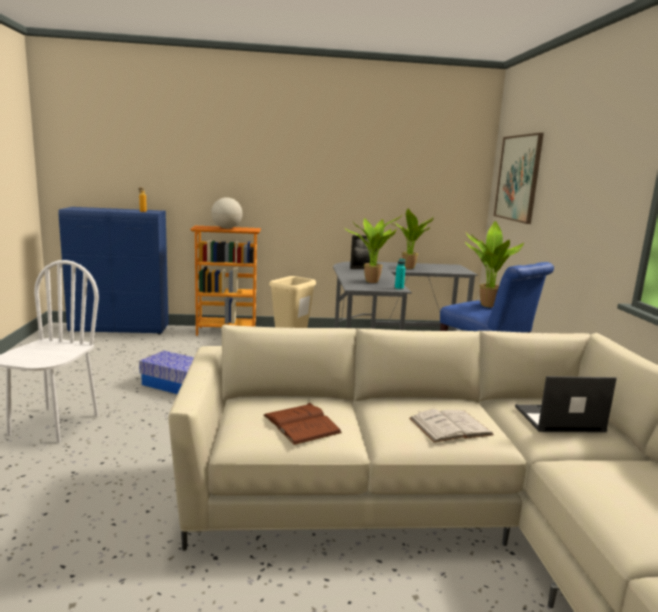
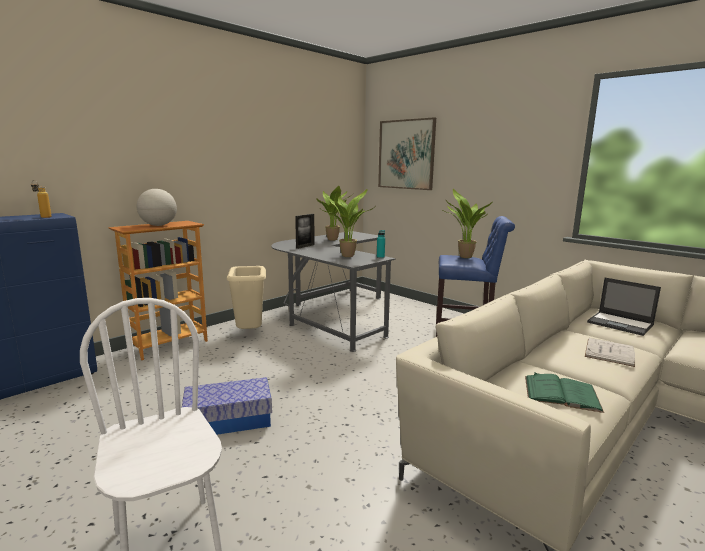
camera: 40 degrees left, 0 degrees up
brown book [264,402,342,445] -> green book [525,373,604,413]
laptop [515,376,617,432] -> laptop turned 90 degrees counterclockwise [587,278,661,336]

